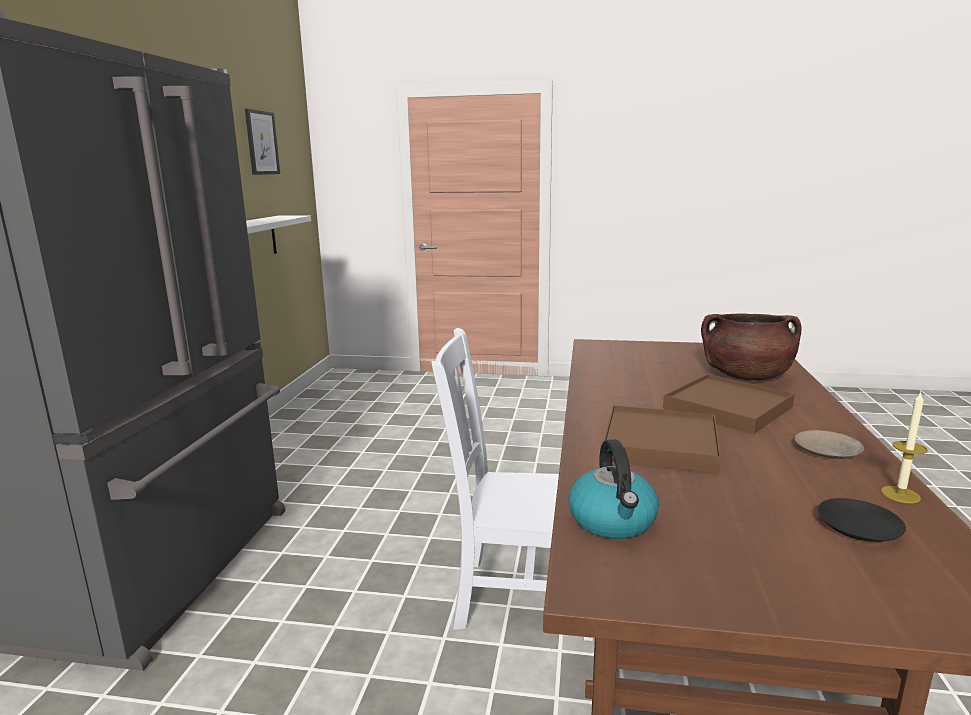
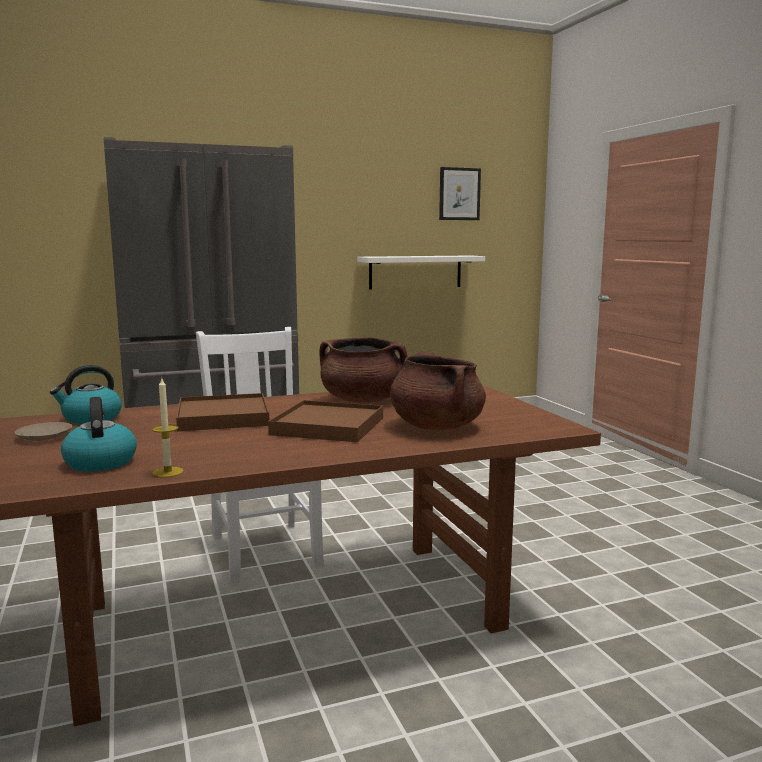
camera: 60 degrees right, 5 degrees down
beige plate [795,430,864,459] -> beige plate moved to [14,422,72,441]
black plate [817,498,906,542] -> kettle [61,397,137,472]
none -> brown cooking pot [319,337,407,402]

